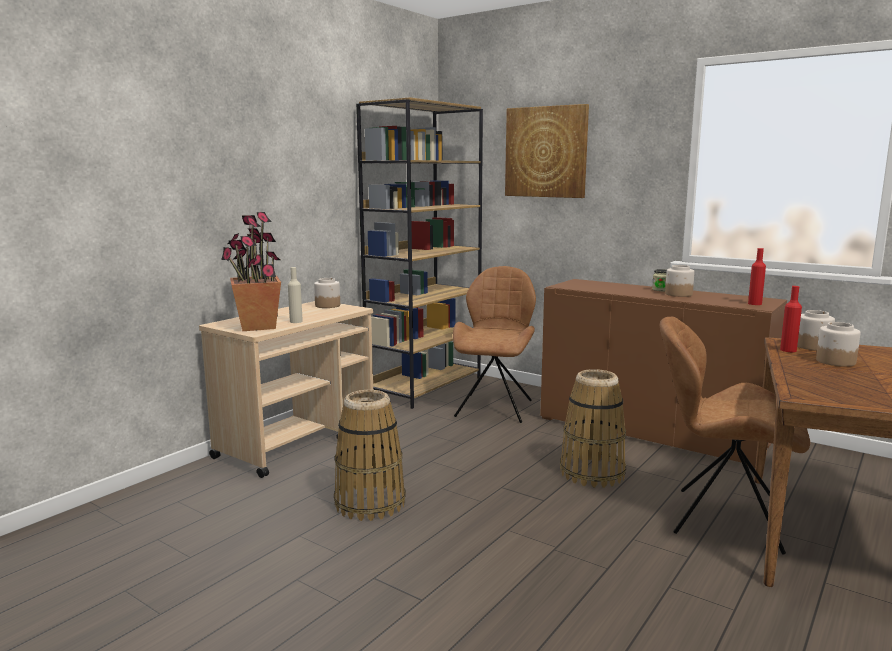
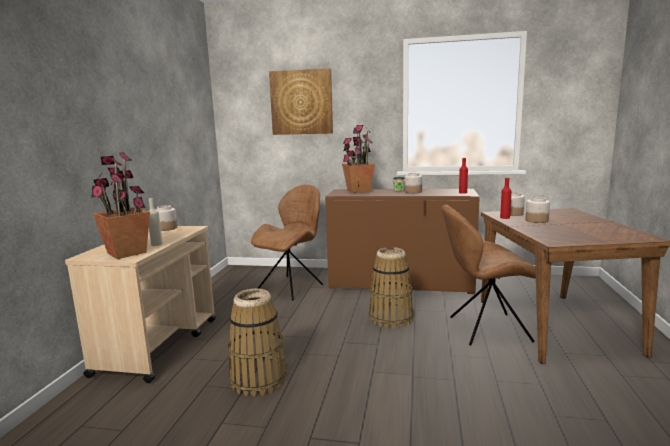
camera: 25 degrees left, 0 degrees up
brown bookcase [356,97,483,409] -> none
brown chair [453,266,536,423] -> brown chair turned 45 degrees clockwise [251,185,323,300]
none -> potted plant [342,125,375,193]

